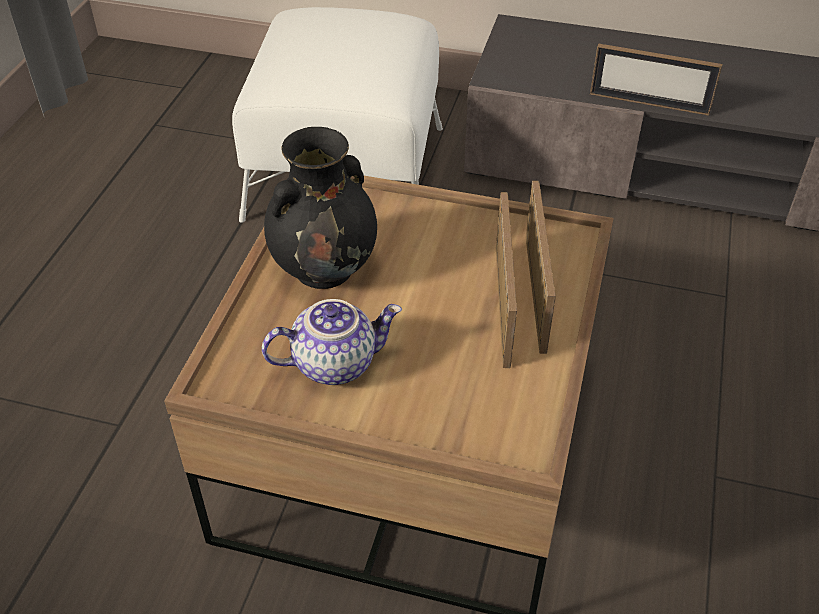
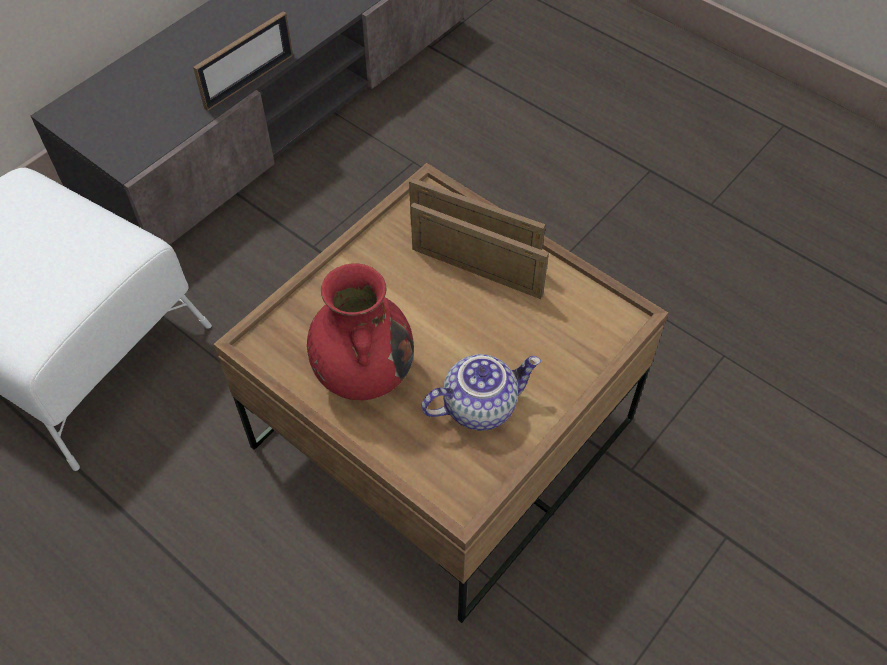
camera: 65 degrees left, 10 degrees up
teapot [262,299,402,385] -> teapot turned 60 degrees clockwise [421,354,541,431]
black vase [264,127,377,289] -> red vase [307,264,414,400]

